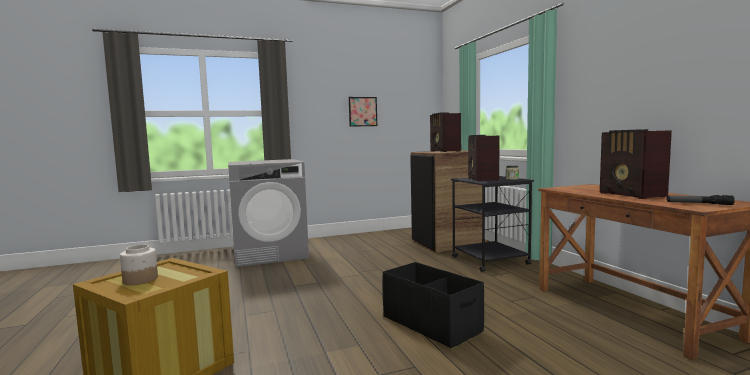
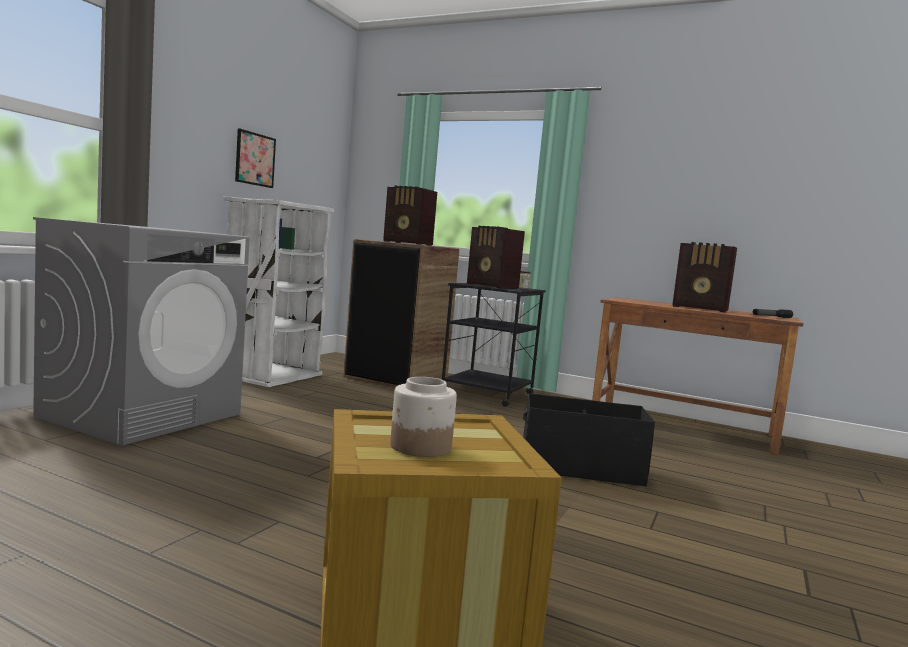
camera: 45 degrees left, 0 degrees up
none -> white bookcase [223,196,334,387]

